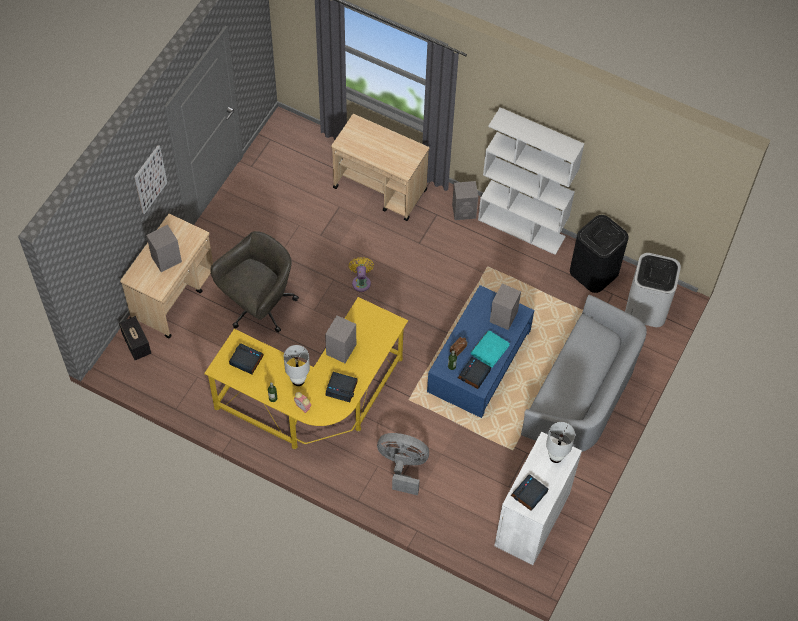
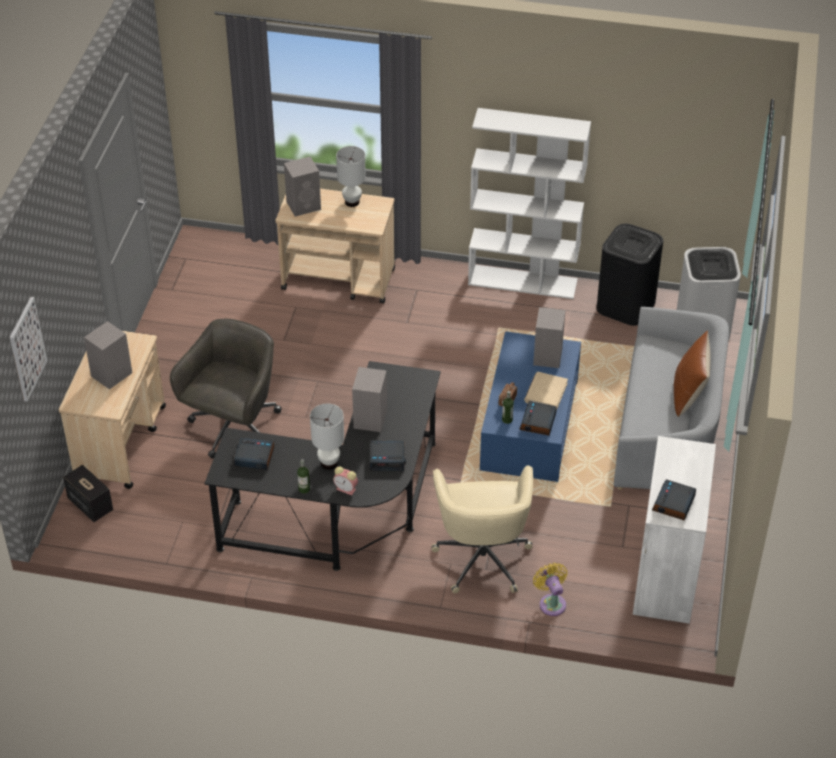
camera: 15 degrees left, 15 degrees down
picture [134,145,167,214] -> picture moved to [10,297,47,401]
yellow desk [204,297,408,449] -> black desk [204,361,441,571]
yellow fan [349,257,374,292] -> yellow fan moved to [533,563,568,616]
grey fan [377,433,429,495] -> beige office chair [431,466,533,593]
grey speaker [452,181,478,220] -> grey speaker moved to [284,156,321,217]
turquoise book [471,331,510,368] -> beige book [524,372,568,408]
white table lamp [546,422,575,463] -> white table lamp moved to [336,146,366,207]
none -> brown pillow [674,330,711,417]

